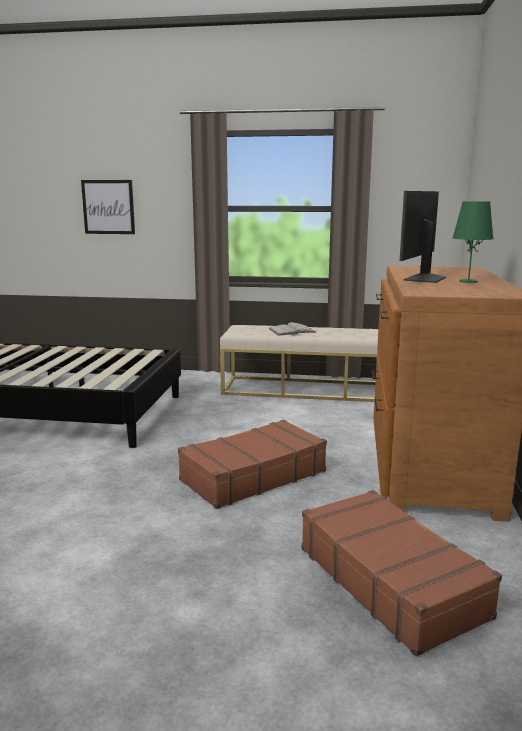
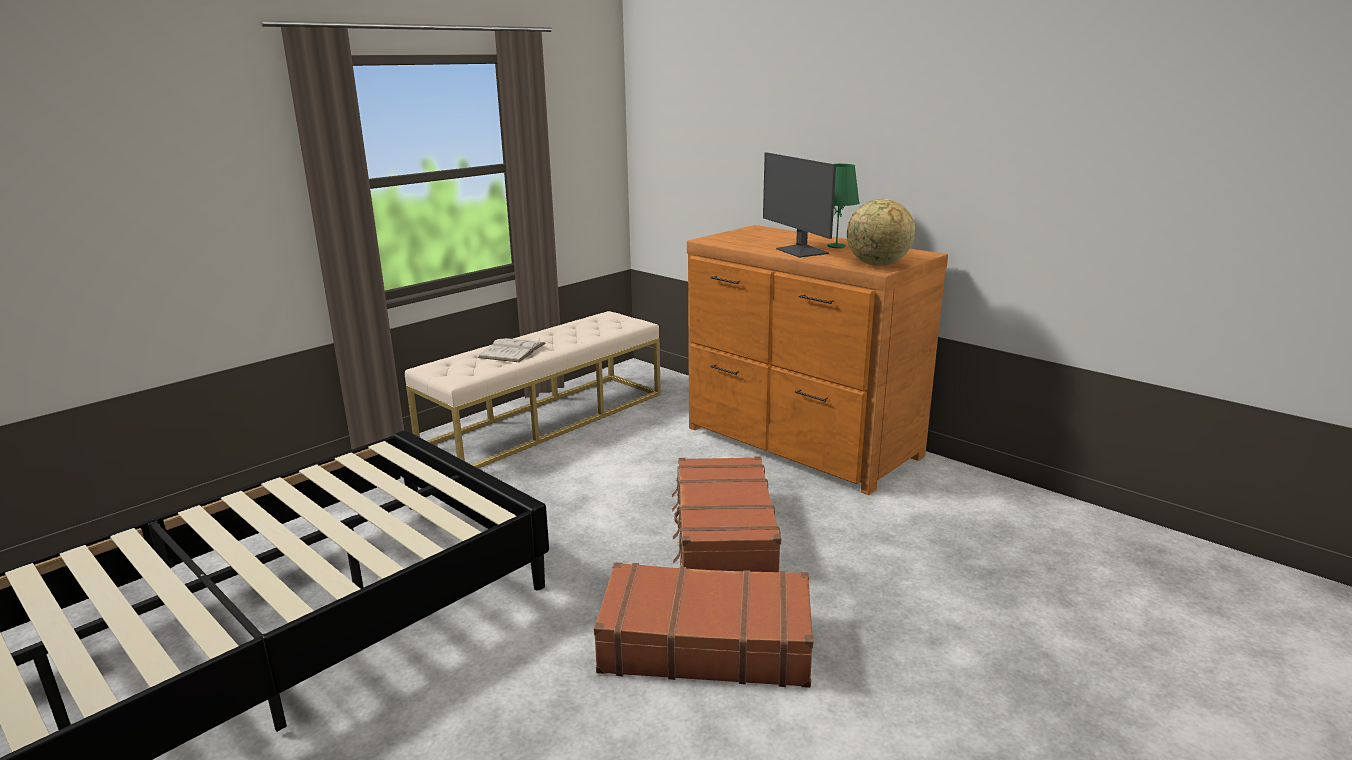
camera: 55 degrees left, 5 degrees up
picture [81,180,135,234] -> none
brown suitcase [301,490,502,656] -> brown suitcase moved to [594,562,814,688]
none -> globe [847,199,915,266]

